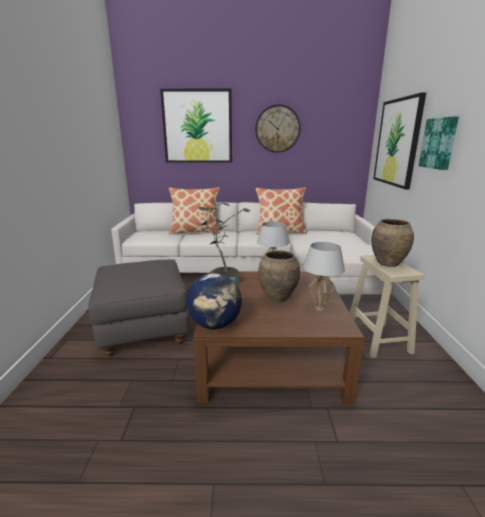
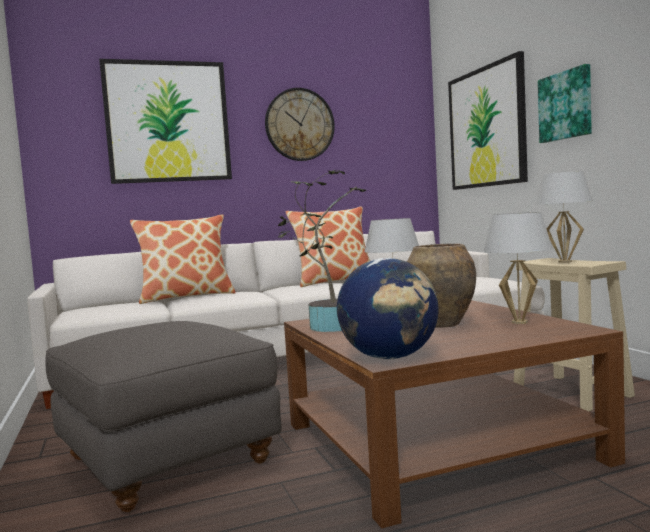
camera: 20 degrees left, 15 degrees down
brown vase [371,219,414,267] -> white table lamp [535,171,593,263]

